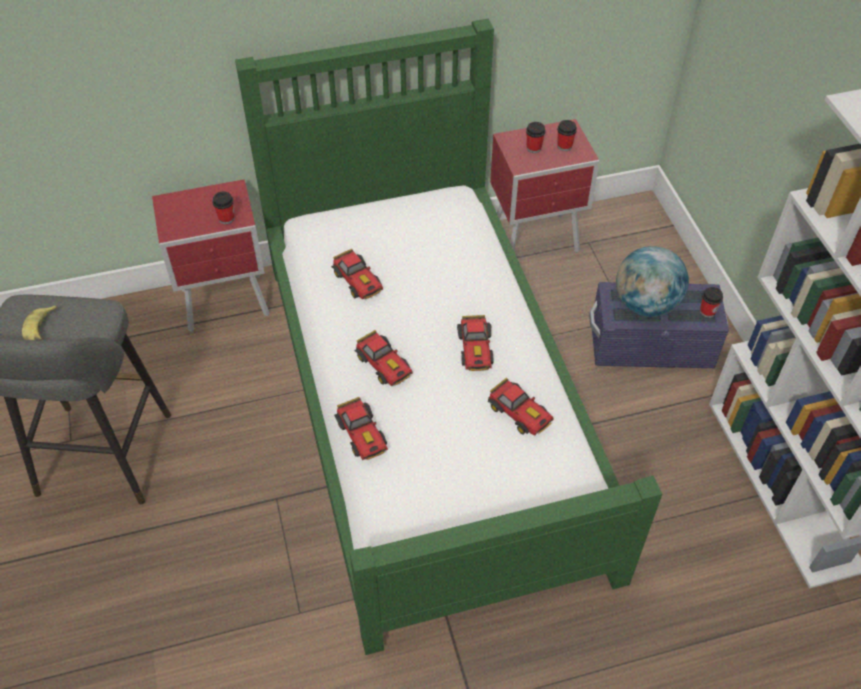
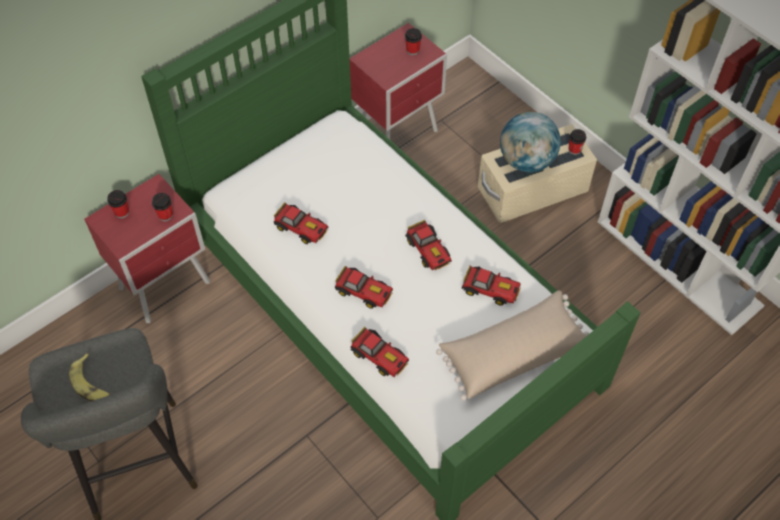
camera: 25 degrees left, 5 degrees up
cup [526,122,546,153] -> cup moved to [107,190,129,219]
purple storage box [589,282,729,368] -> beige storage box [478,124,597,223]
none -> beige pillow [436,291,589,401]

